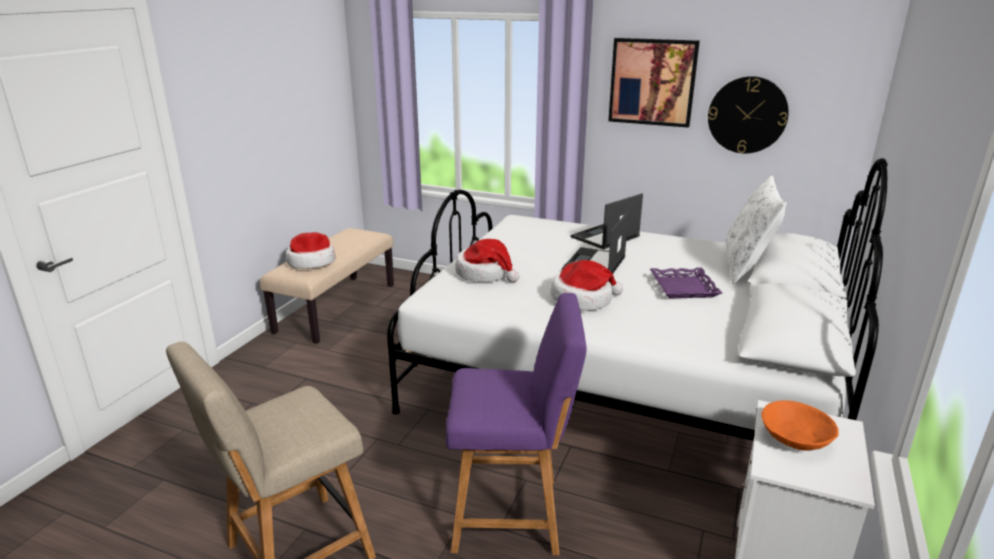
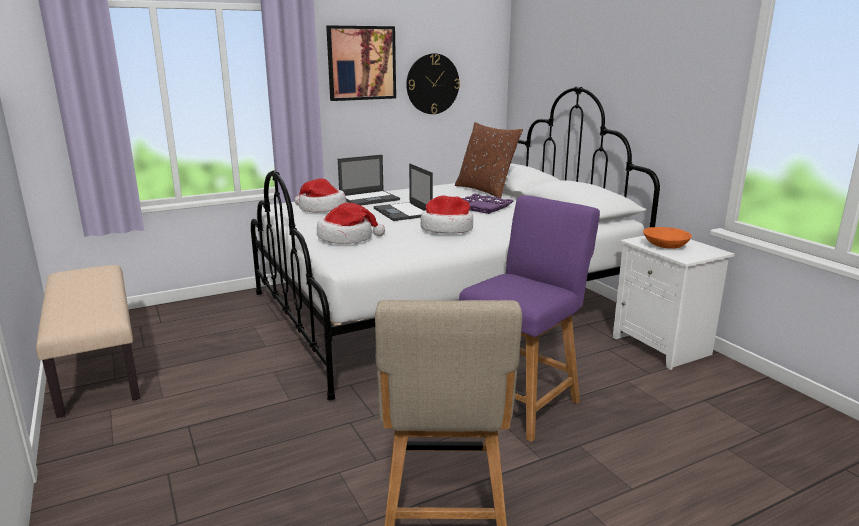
camera: 50 degrees left, 5 degrees down
hat [286,232,335,269] -> hat moved to [294,178,346,213]
laptop [570,193,643,250] -> laptop turned 120 degrees counterclockwise [338,155,400,206]
white pillow [726,175,787,285] -> brown pillow [455,122,523,198]

